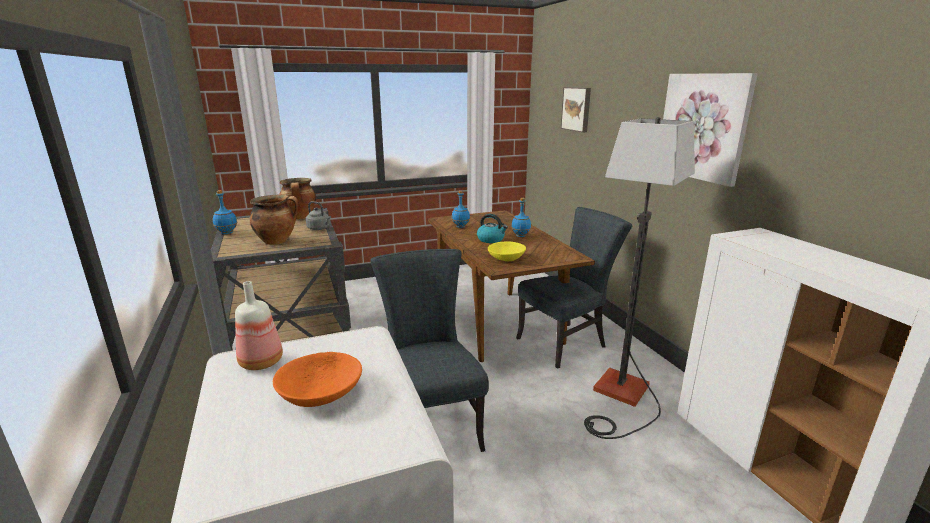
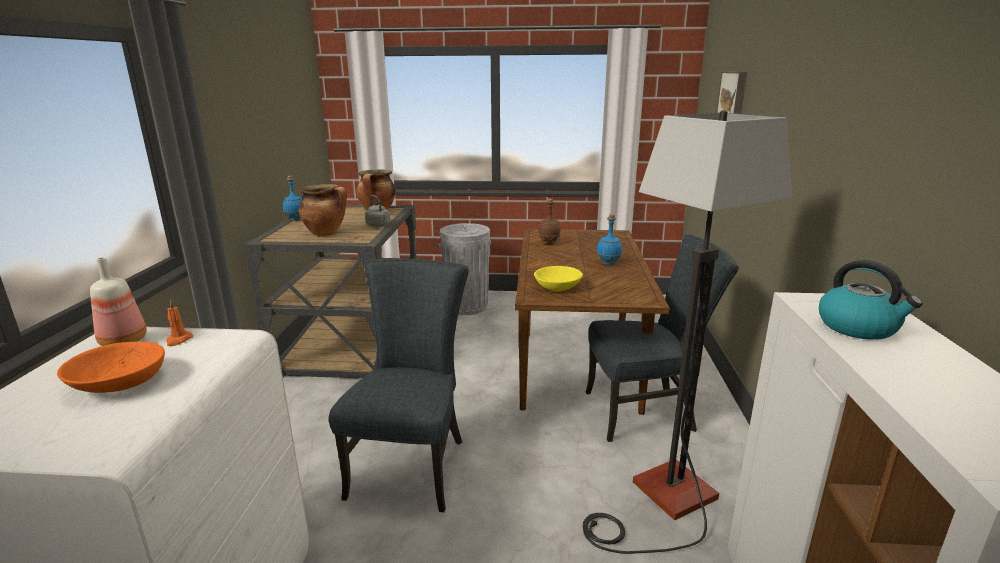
camera: 25 degrees right, 0 degrees up
blue bottle [452,191,470,228] -> brown bottle [538,199,561,245]
kettle [477,214,508,243] -> kettle moved to [819,260,923,340]
picture [663,73,757,187] -> none
none -> orange candle [166,300,193,346]
none -> grey trash can [438,223,491,315]

